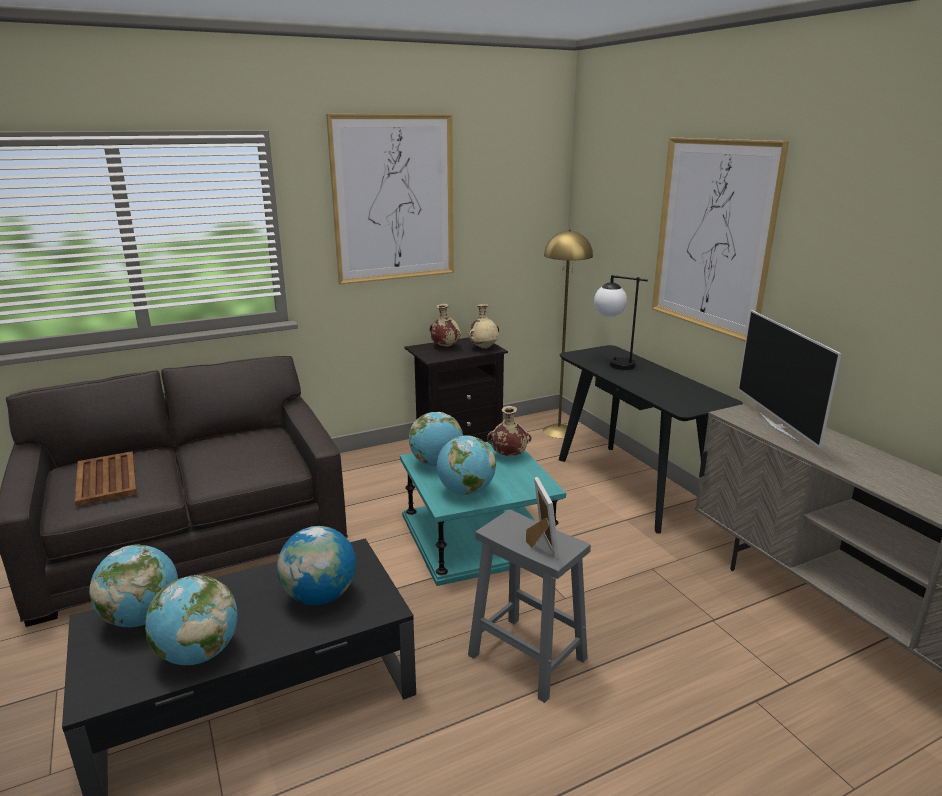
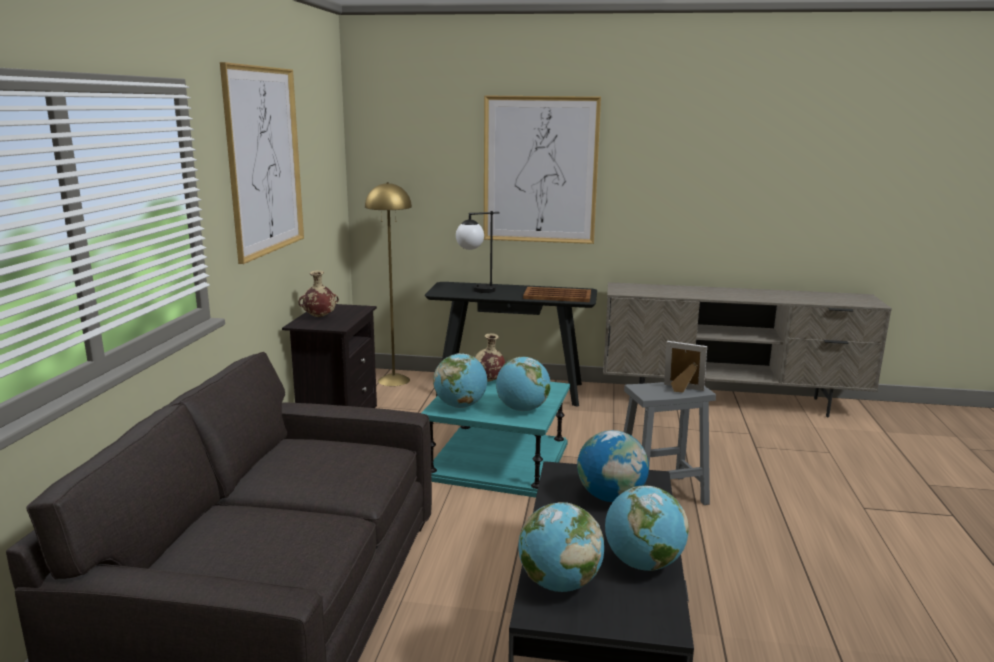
camera: 55 degrees left, 5 degrees down
brown tray [75,451,137,506] -> brown tray moved to [523,287,591,302]
beige vase [468,304,499,349] -> none
television [738,310,841,448] -> none

